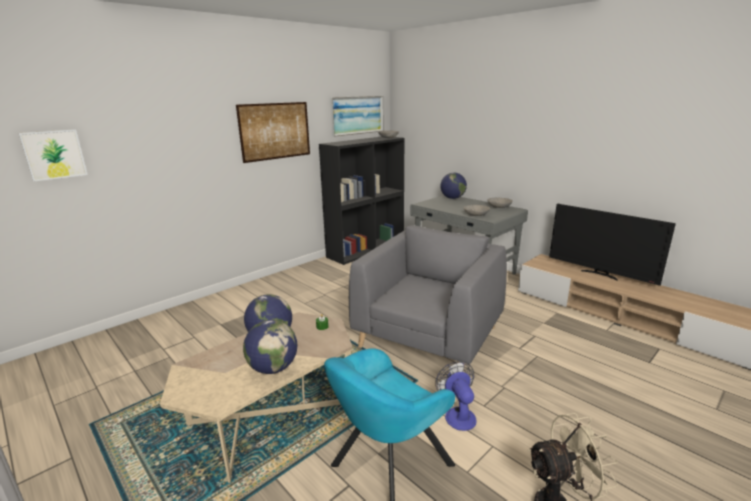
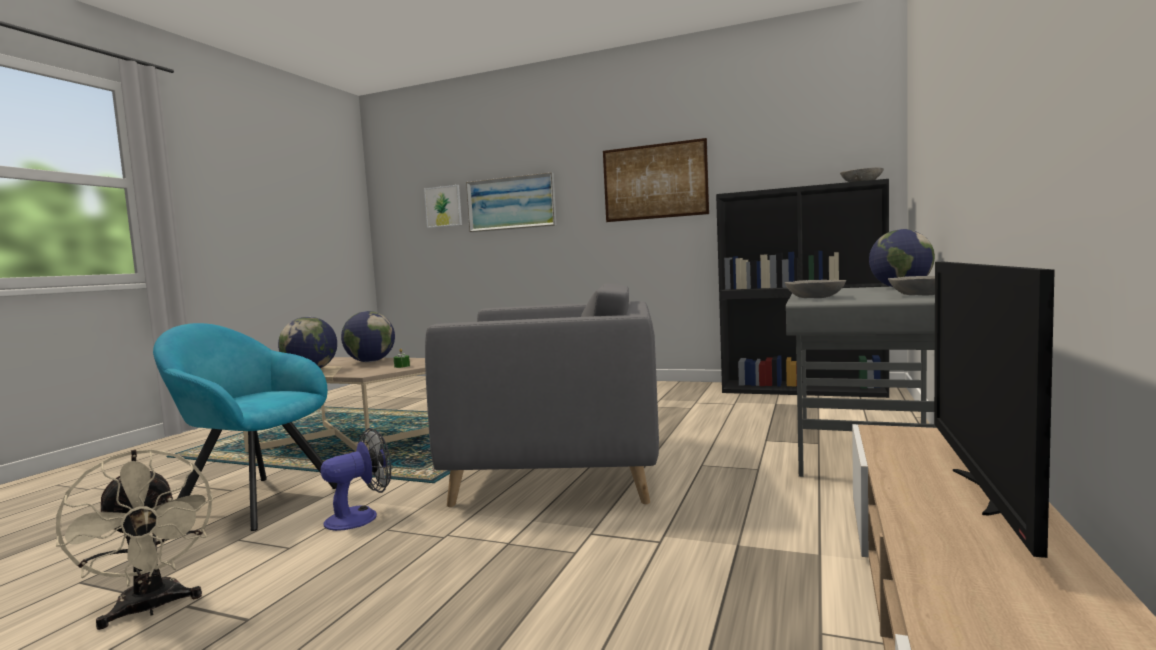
camera: 65 degrees right, 15 degrees down
picture [330,96,384,137] -> picture moved to [466,172,556,232]

